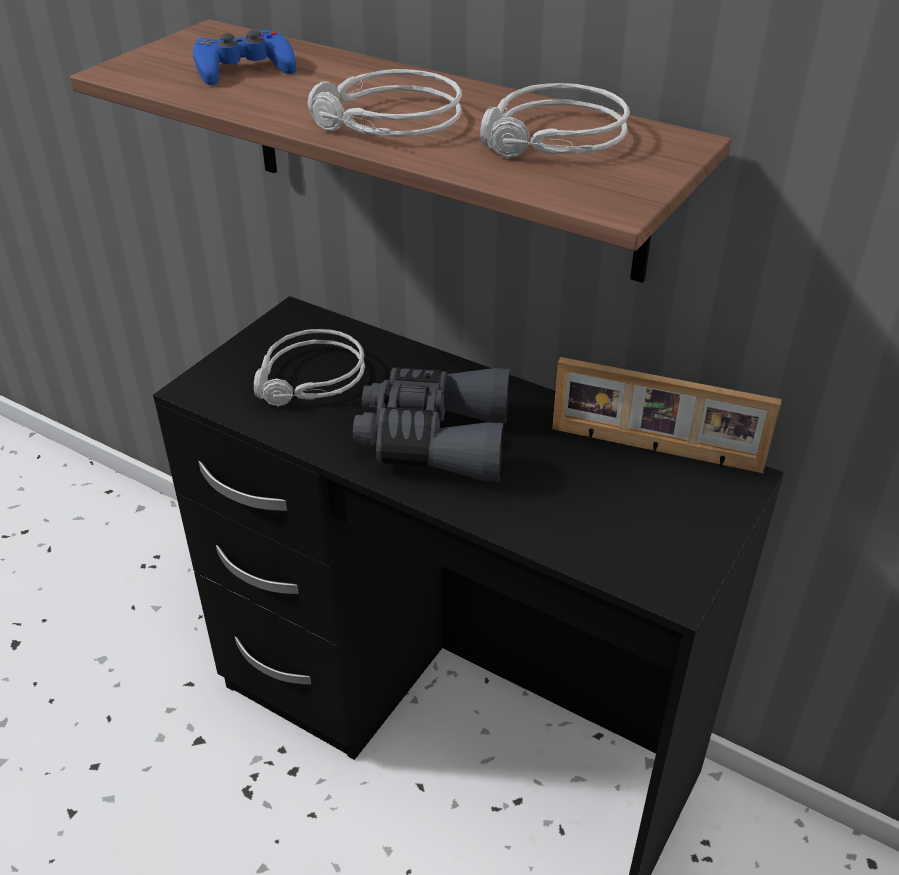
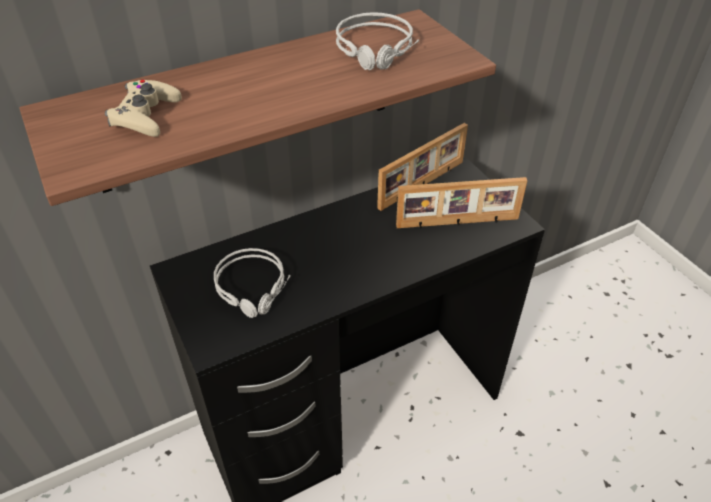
camera: 60 degrees left, 5 degrees up
blue game controller [193,30,296,85] -> beige game controller [105,80,182,137]
grey headphones [308,69,462,137] -> none
grey binoculars [353,367,510,482] -> none
none -> picture frame [396,177,528,228]

